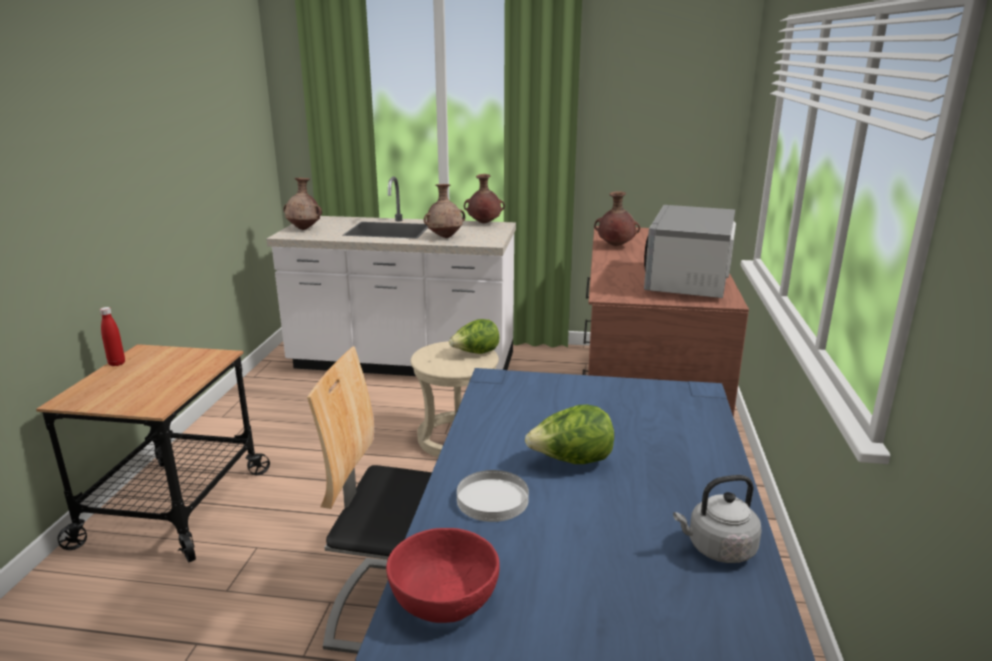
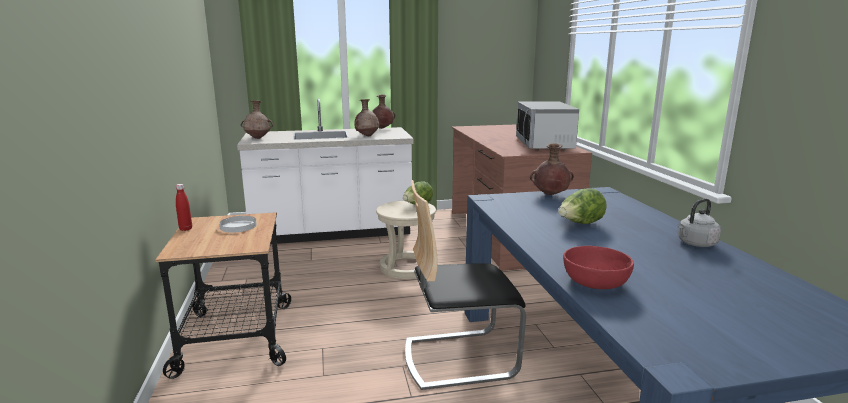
camera: 20 degrees left, 5 degrees down
white plate [457,470,529,522] -> white plate moved to [219,216,257,233]
brown vase [594,191,640,246] -> brown vase moved to [530,143,574,195]

